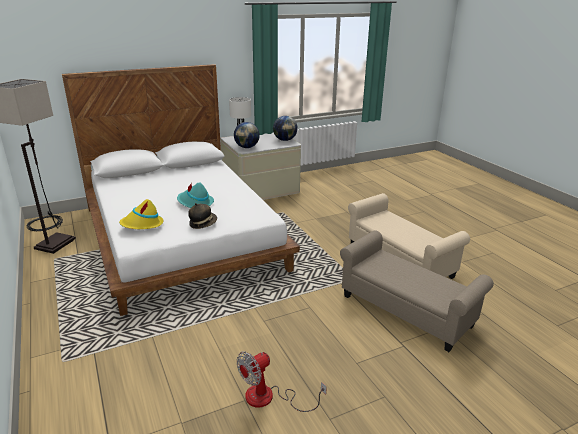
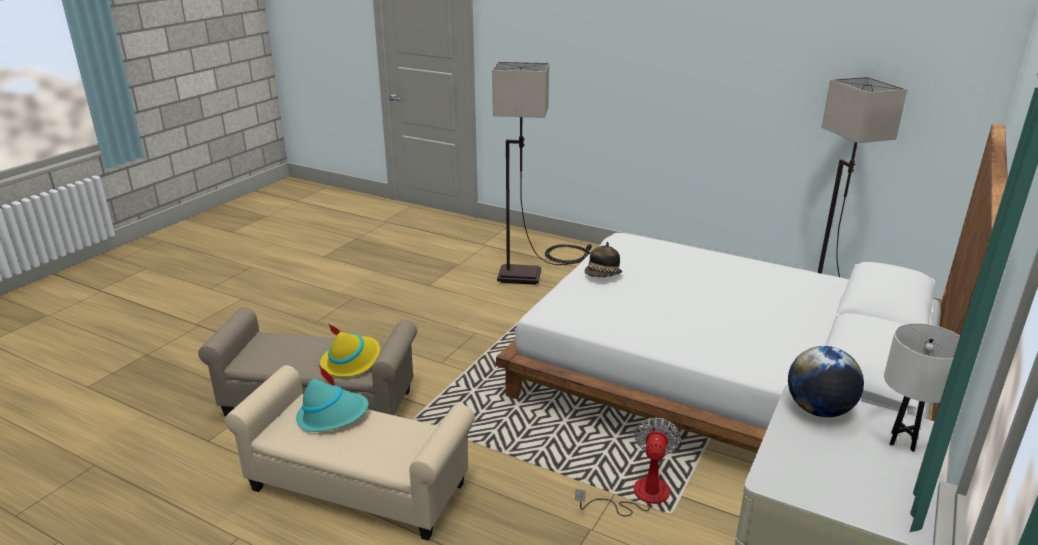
camera: 145 degrees right, 0 degrees up
yellow hat [119,199,163,229] -> yellow hat moved to [320,323,381,377]
turquoise hat [177,182,214,208] -> turquoise hat moved to [296,366,369,432]
fan [236,352,327,412] -> fan moved to [575,417,681,516]
globe [273,116,298,141] -> none
none -> floor lamp [492,61,592,285]

